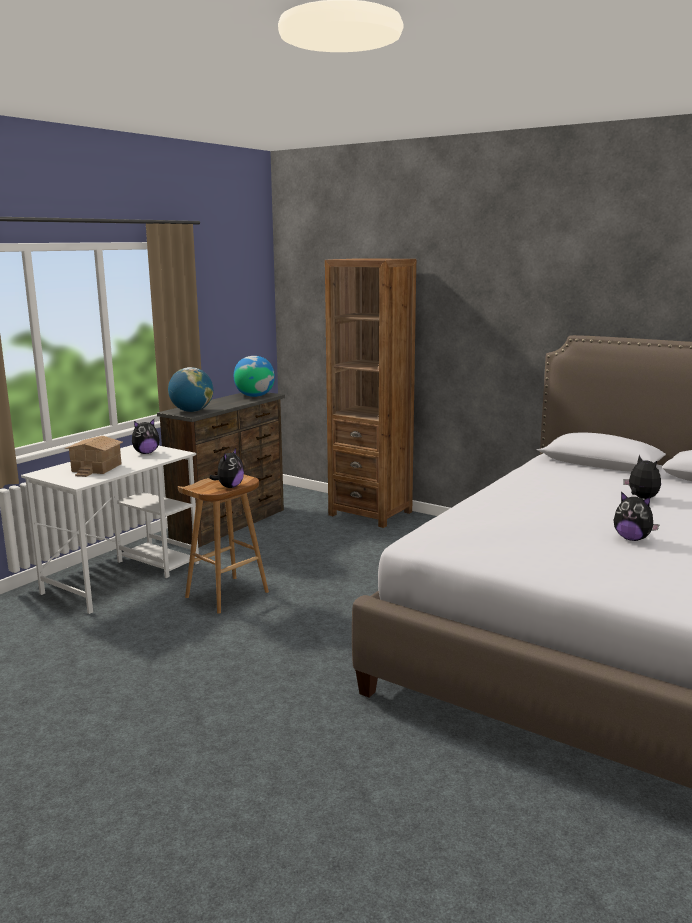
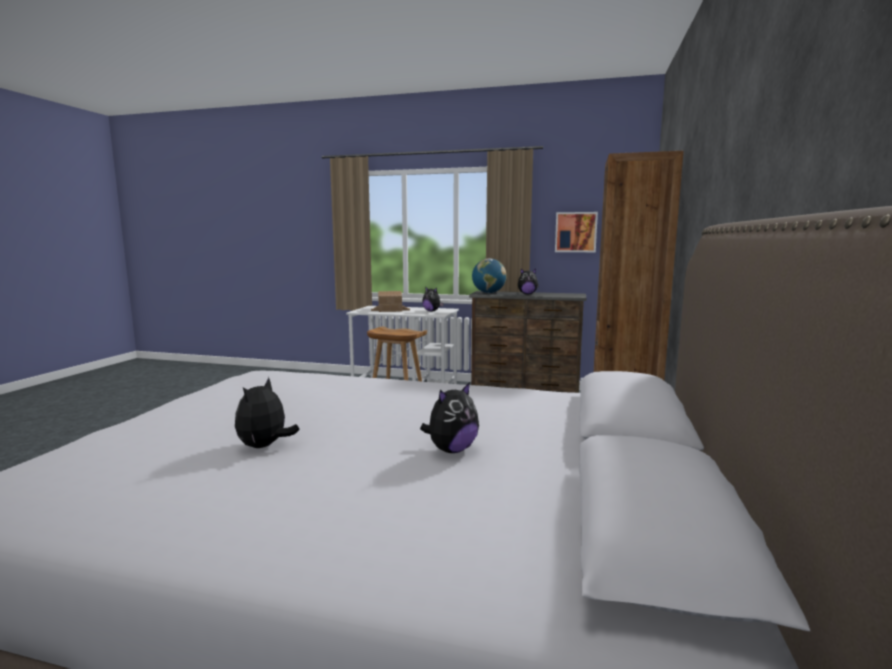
camera: 70 degrees right, 5 degrees down
plush toy [209,448,244,488] -> plush toy moved to [518,269,539,294]
globe [234,356,275,397] -> none
none -> picture [555,212,598,252]

